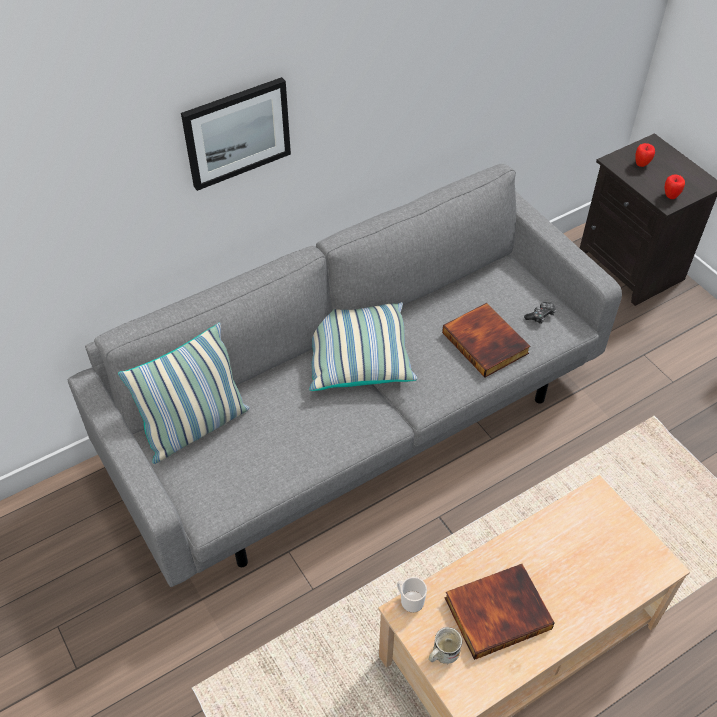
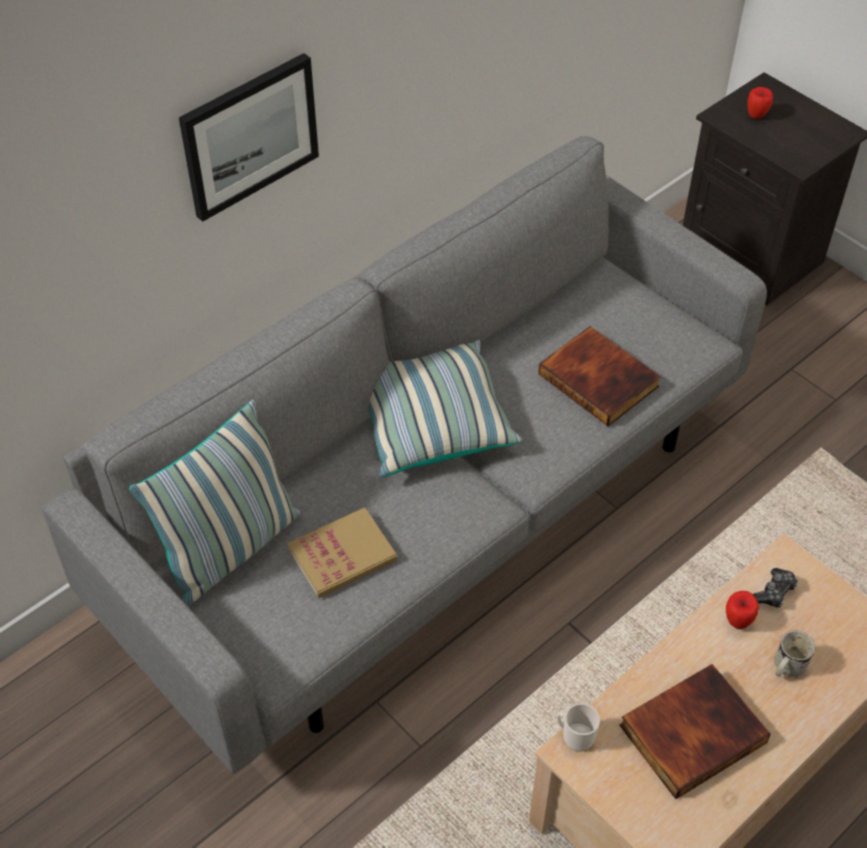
camera: 10 degrees left, 0 degrees up
white mug [429,627,462,665] -> white mug moved to [774,631,815,678]
game controller [524,302,556,324] -> game controller moved to [753,568,798,608]
apple [665,174,685,199] -> apple moved to [726,591,759,629]
none -> book [287,507,397,598]

